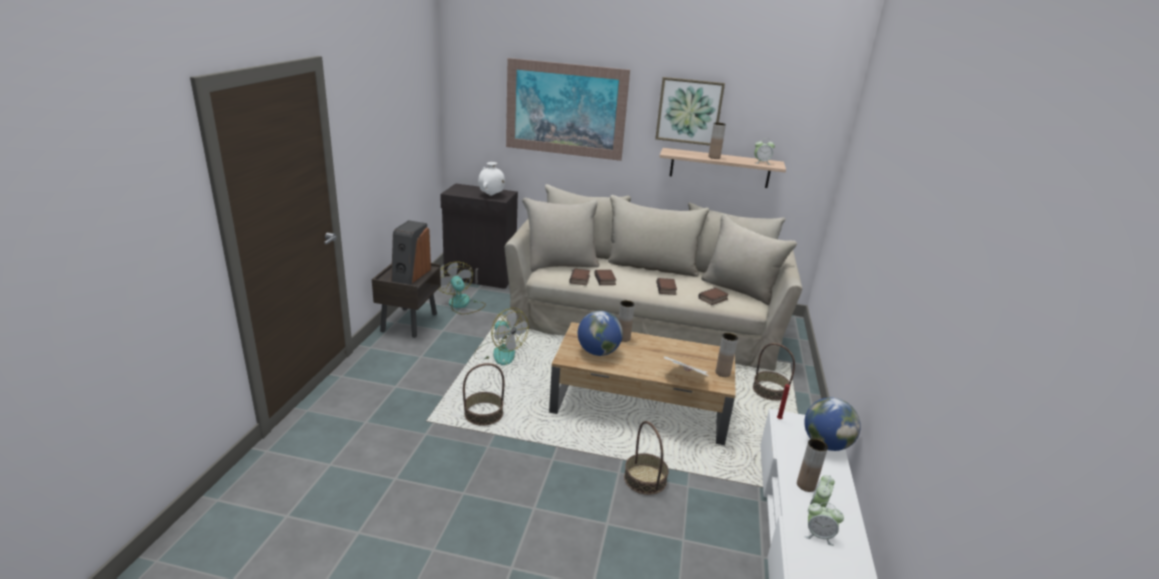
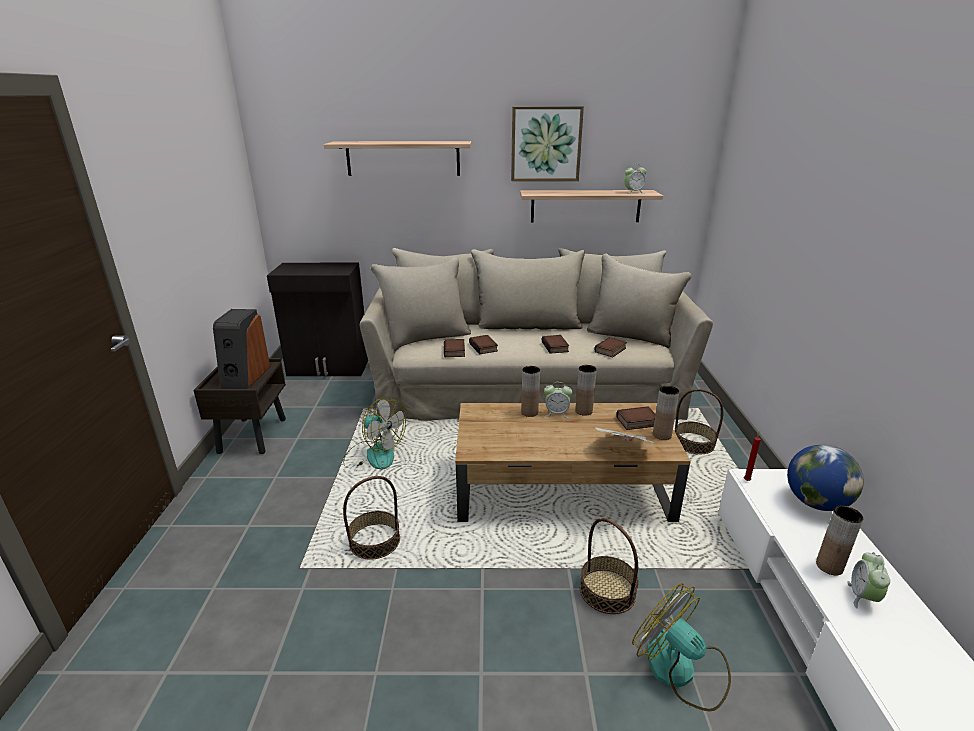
camera: 10 degrees left, 0 degrees up
fan [439,261,486,315] -> fan moved to [632,583,731,711]
white vase [478,162,505,196] -> none
picture [506,58,630,161] -> shelf [324,141,471,176]
globe [578,311,623,356] -> none
brown vase [708,123,726,159] -> brown vase moved to [575,365,597,416]
alarm clock [804,502,844,546] -> alarm clock moved to [544,382,573,418]
none -> book [616,407,655,430]

